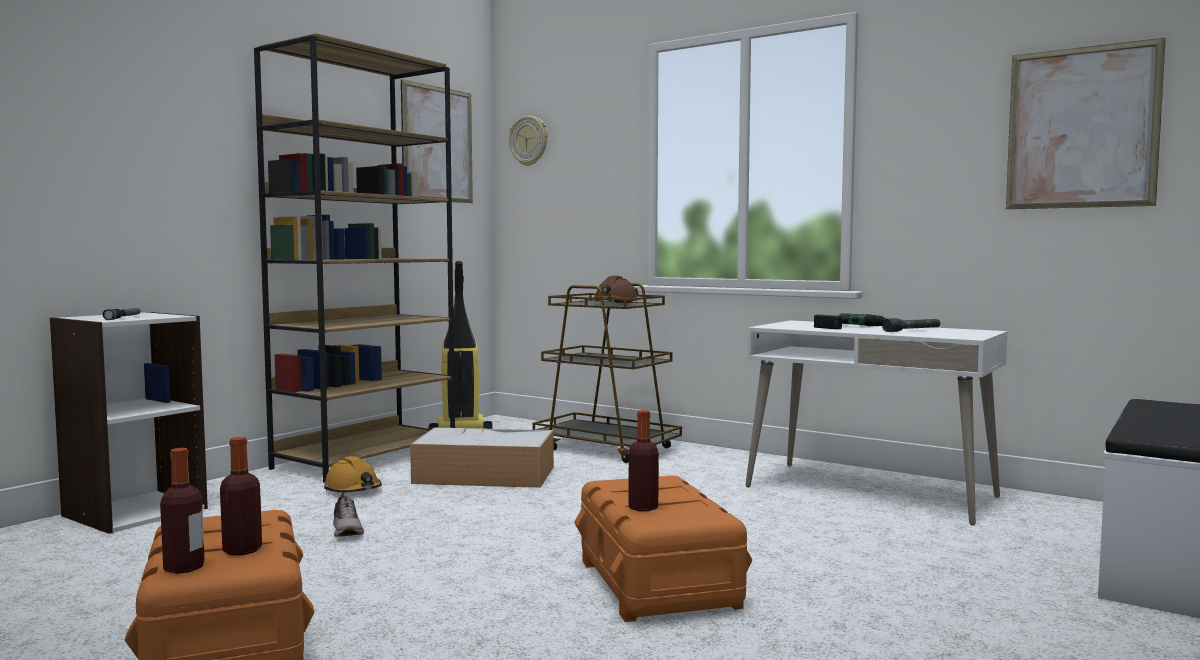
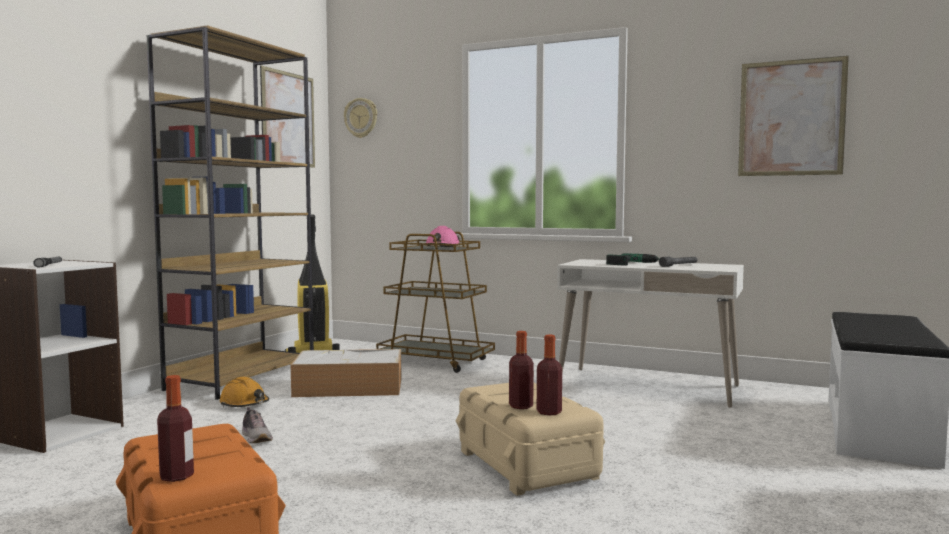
camera: 10 degrees left, 0 degrees up
bottle [220,437,262,555] -> bottle moved to [537,335,562,416]
orange storage box [574,475,752,622] -> beige storage box [455,383,605,496]
brown hard hat [593,275,639,303] -> pink hard hat [426,226,460,247]

